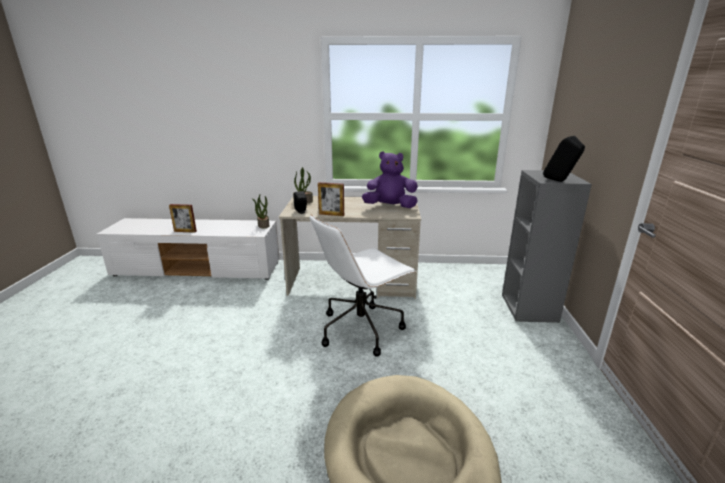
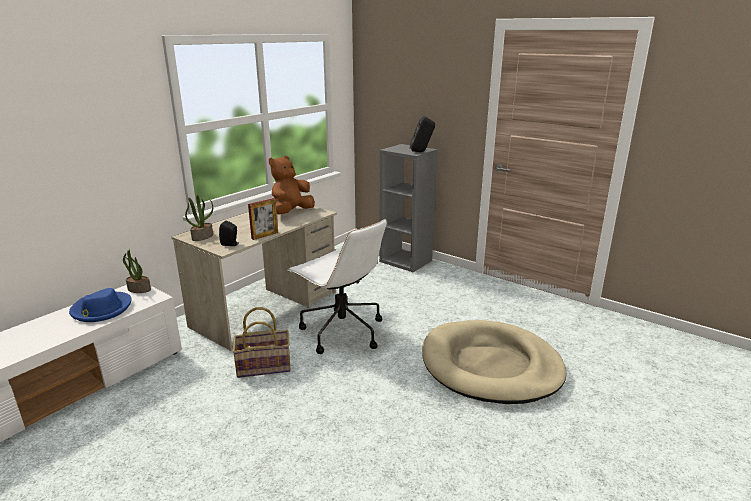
camera: 55 degrees left, 0 degrees up
picture frame [169,204,197,233] -> none
white office chair [310,214,417,357] -> white office chair turned 45 degrees counterclockwise [287,219,387,354]
purple plush toy [362,151,418,208] -> brown plush toy [269,156,315,215]
none -> blue hat [69,288,131,322]
none -> basket [232,307,291,378]

